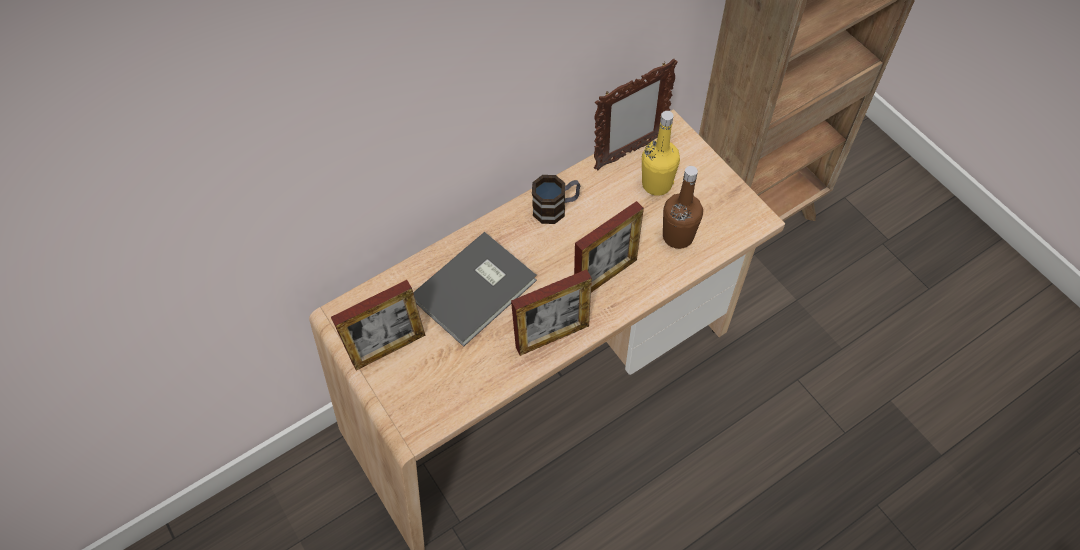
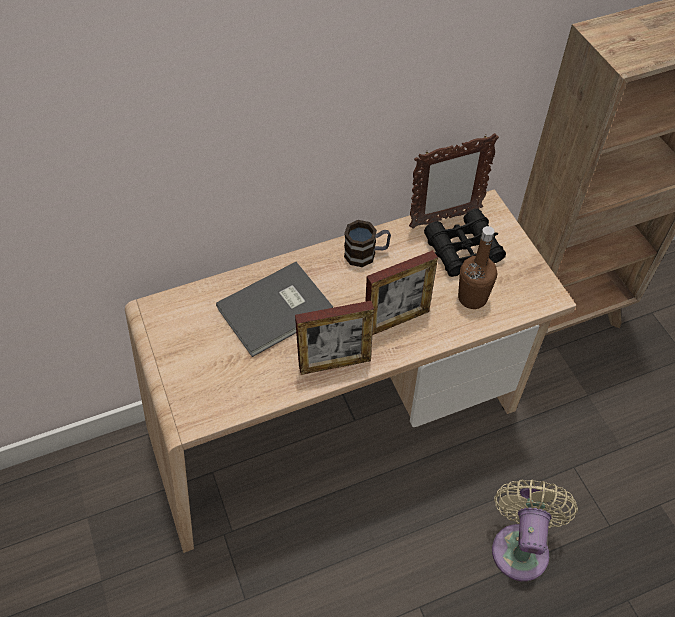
camera: 10 degrees right, 5 degrees down
picture frame [331,280,425,371] -> none
yellow bottle [642,111,680,196] -> black binoculars [424,209,506,277]
none -> beige fan [492,480,578,581]

